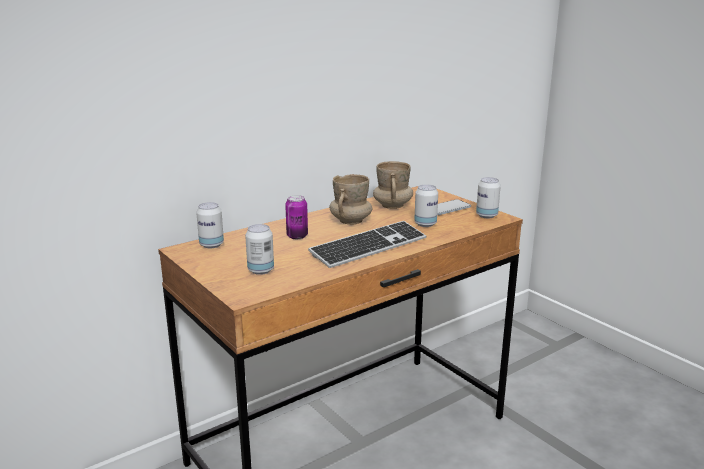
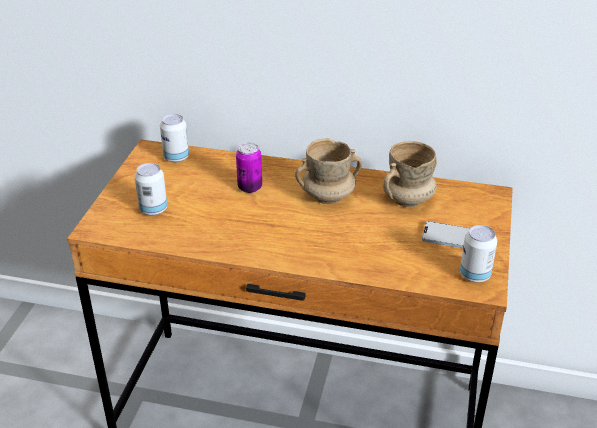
camera: 50 degrees right, 15 degrees up
keyboard [308,221,426,268] -> none
can [414,184,438,227] -> none

